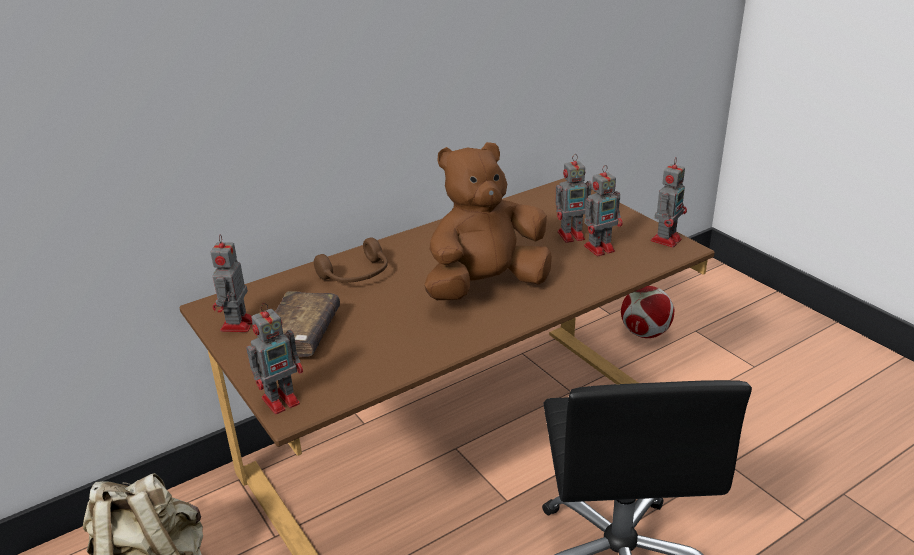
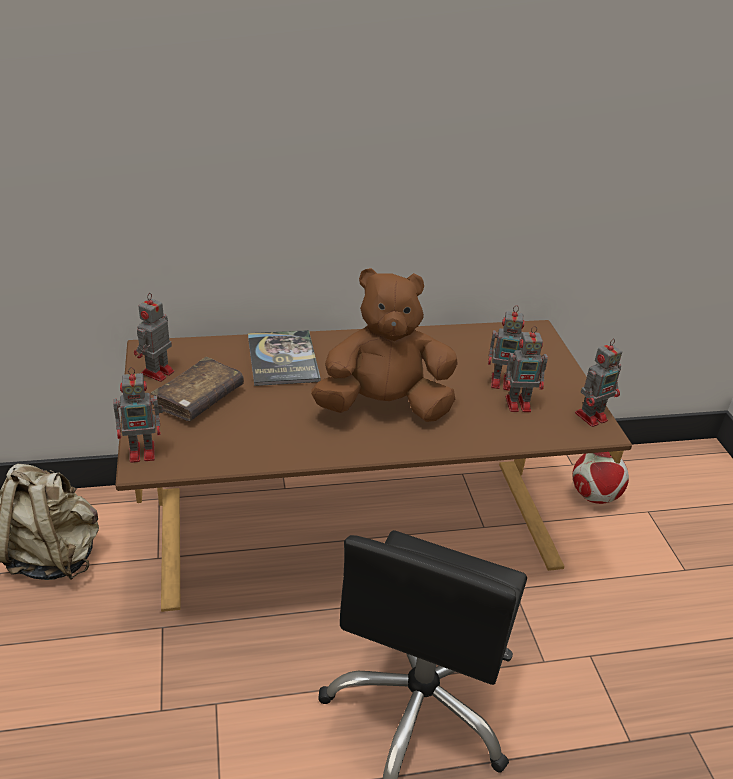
camera: 20 degrees right, 5 degrees up
brown headphones [314,238,388,283] -> book [248,330,321,386]

